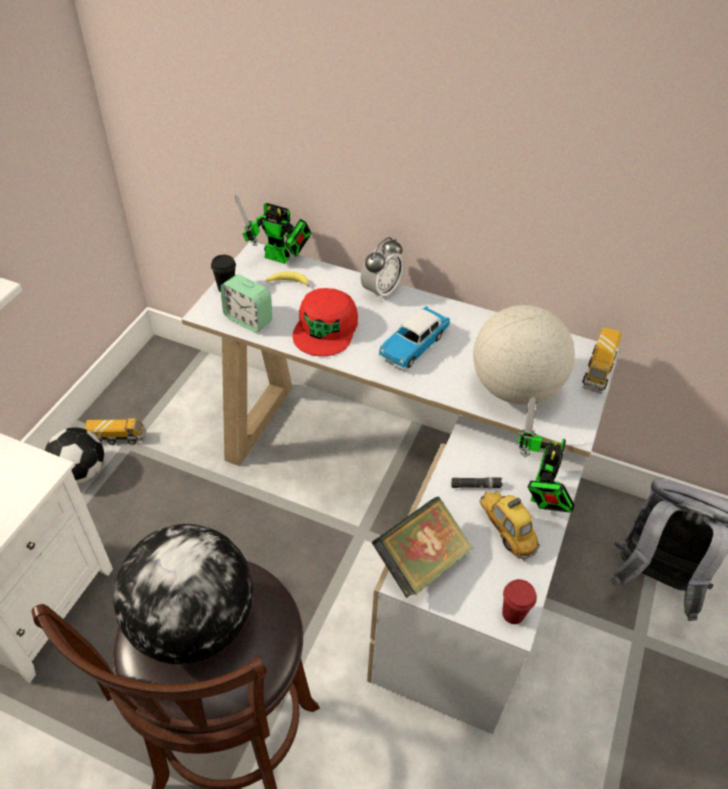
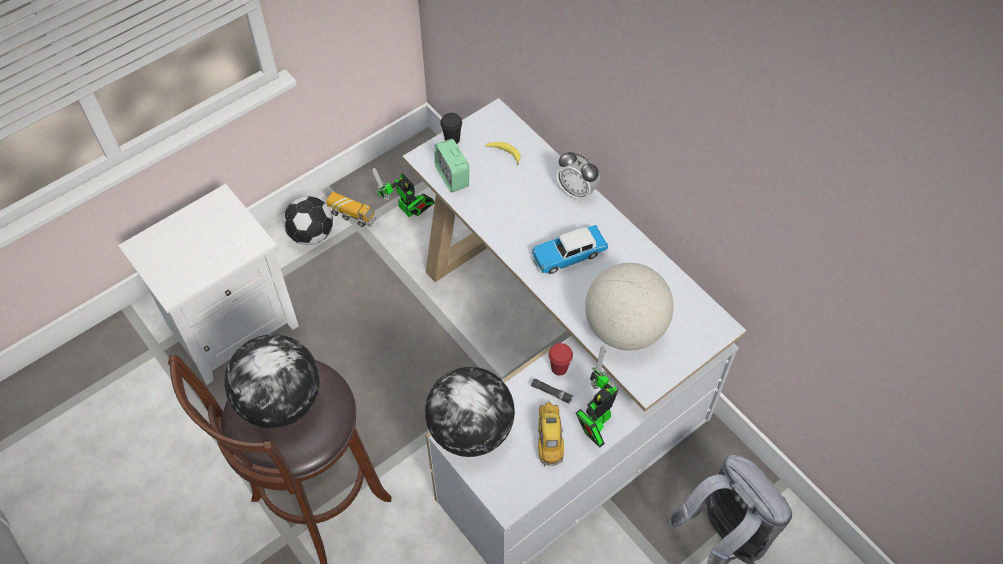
camera: 30 degrees right, 10 degrees up
toy robot [235,195,312,264] -> toy robot moved to [372,168,435,217]
red cap [292,288,358,356] -> none
alarm clock [361,237,404,301] -> alarm clock turned 60 degrees clockwise [556,152,600,202]
book [372,497,473,598] -> globe [425,367,515,457]
red cup [502,579,537,624] -> red cup moved to [549,343,573,375]
toy truck [582,327,622,394] -> none

